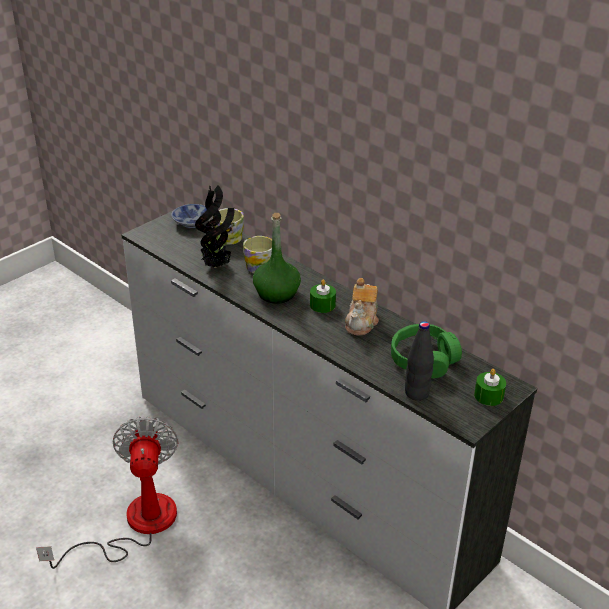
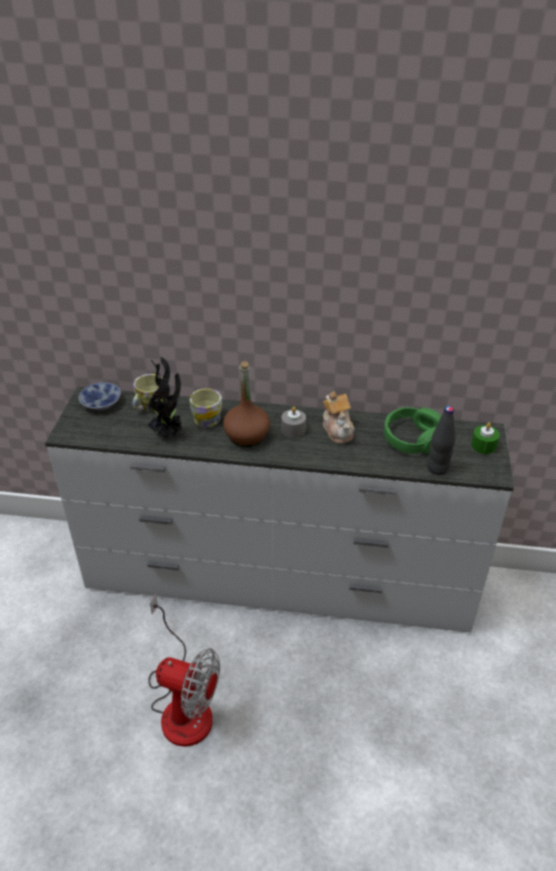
camera: 35 degrees left, 5 degrees up
fan [36,416,179,569] -> fan turned 150 degrees clockwise [148,594,220,747]
green bottle [253,213,301,304] -> brown bottle [223,361,270,447]
green candle [310,280,336,313] -> grey candle [281,406,306,437]

